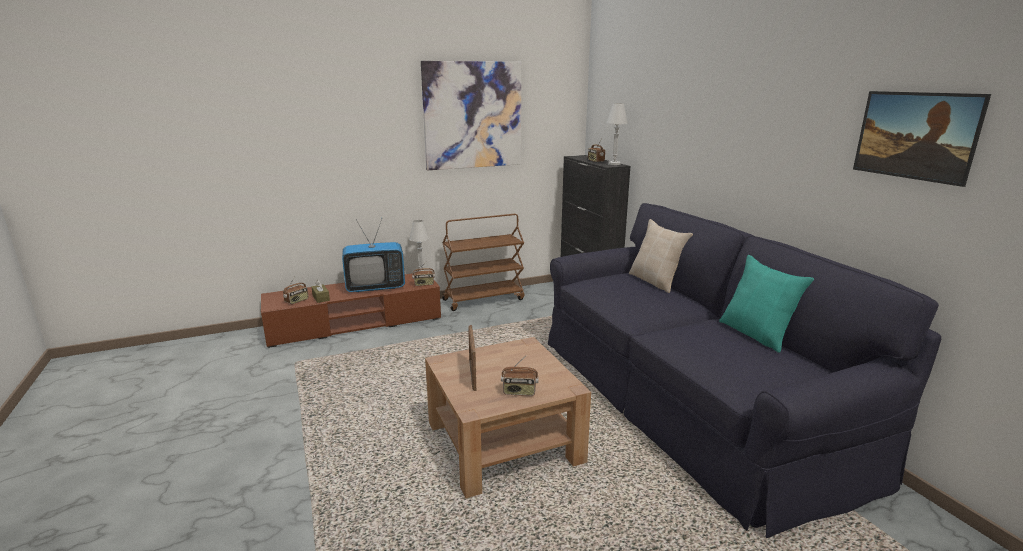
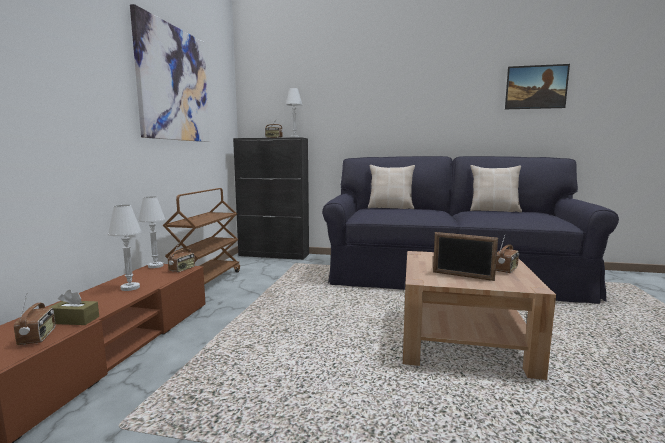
camera: 55 degrees left, 10 degrees down
television [342,219,405,292] -> white table lamp [108,205,142,291]
turquoise pillow [719,255,814,353] -> beige pillow [470,165,522,212]

